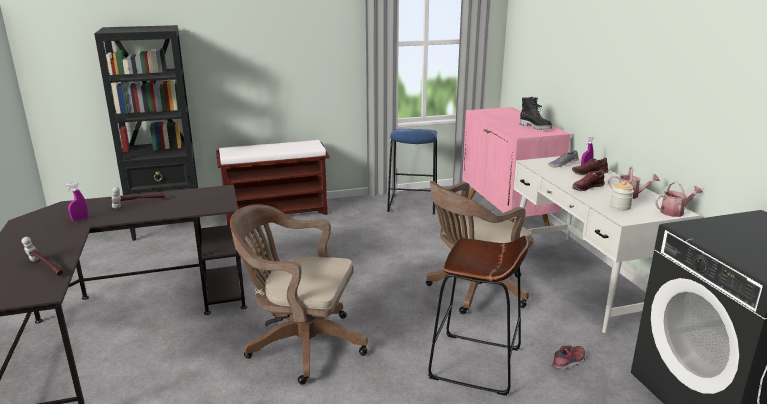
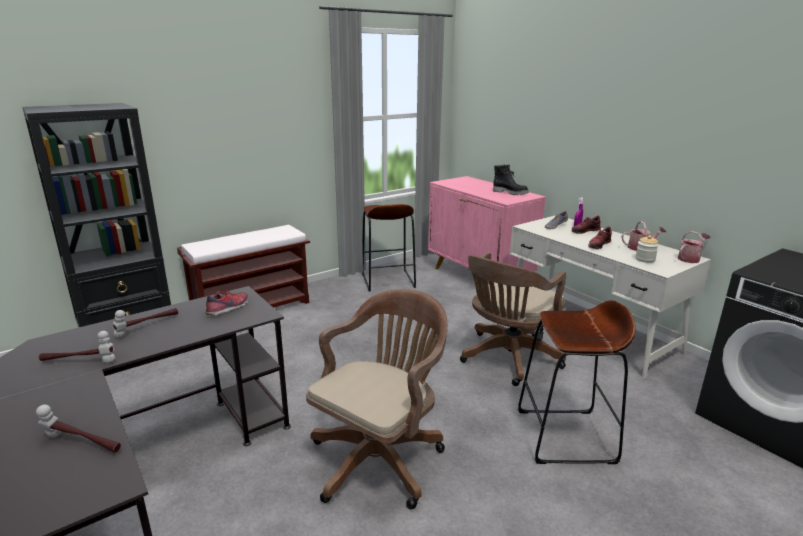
camera: 20 degrees left, 0 degrees up
purple spray bottle [65,182,88,221] -> hammer [39,331,115,363]
brown office chair [230,205,368,385] -> brown office chair turned 135 degrees clockwise [306,289,448,510]
blue stool [387,129,437,214] -> brown stool [362,204,416,292]
shoe [552,345,585,370] -> shoe moved to [206,290,248,315]

